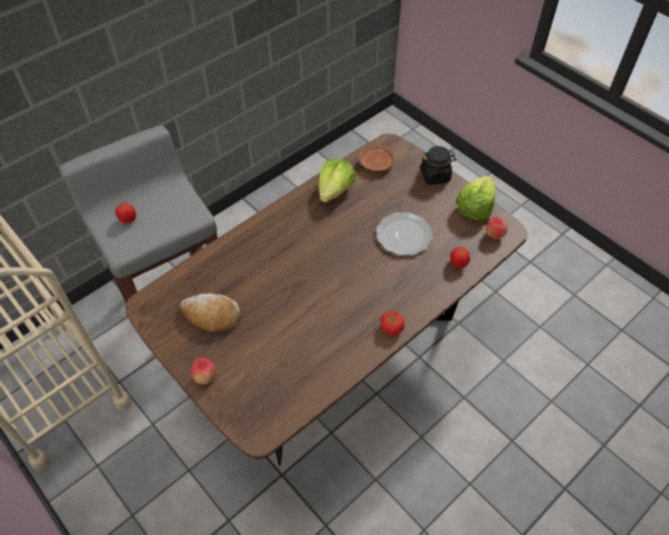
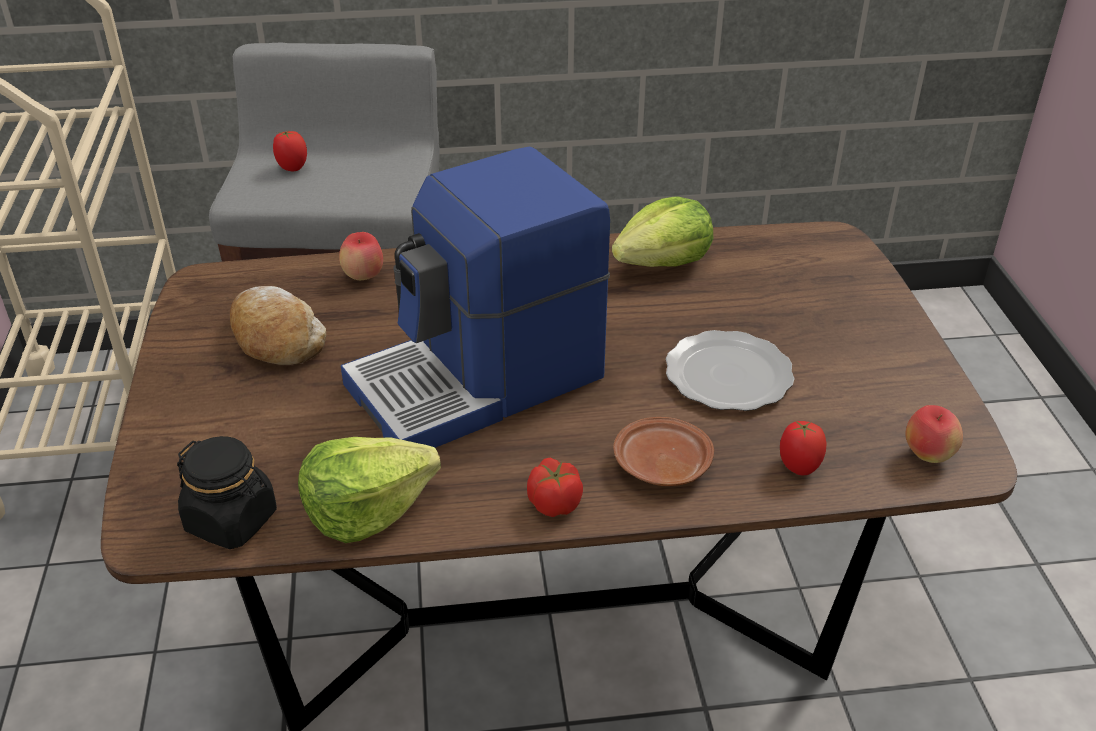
camera: 35 degrees right, 15 degrees down
apple [191,358,216,384] -> apple moved to [339,232,383,280]
brown plate [359,145,395,171] -> brown plate moved to [613,417,714,486]
black jar [420,146,456,185] -> black jar moved to [177,436,277,549]
lettuce [456,176,495,221] -> lettuce moved to [298,437,441,543]
none -> coffee machine [341,147,610,448]

